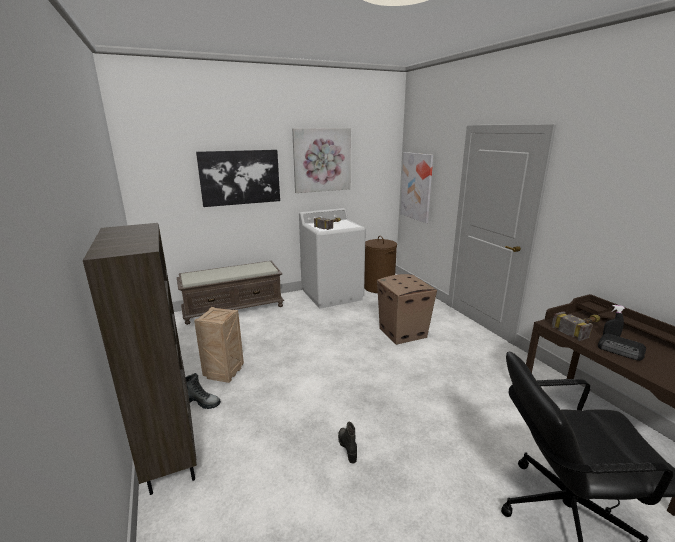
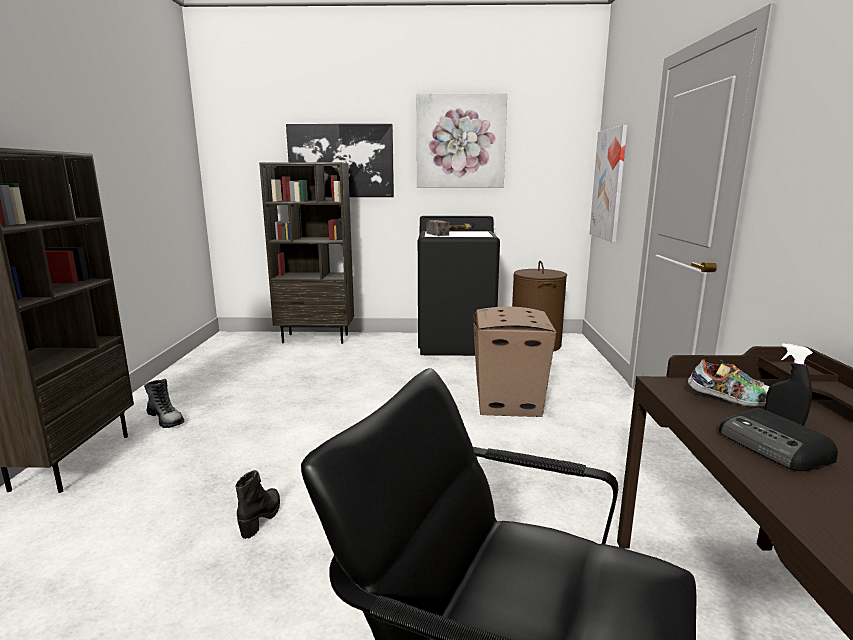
camera: 25 degrees right, 5 degrees down
brown bench [177,261,284,325] -> brown bookcase [259,162,354,344]
crate [194,307,244,383] -> none
white washing machine [299,208,366,309] -> black washing machine [418,216,500,356]
hammer [551,311,600,341] -> shoe [688,359,769,407]

